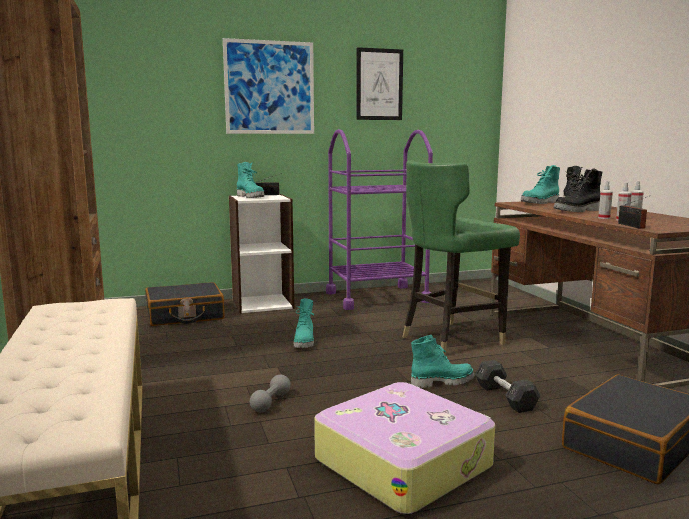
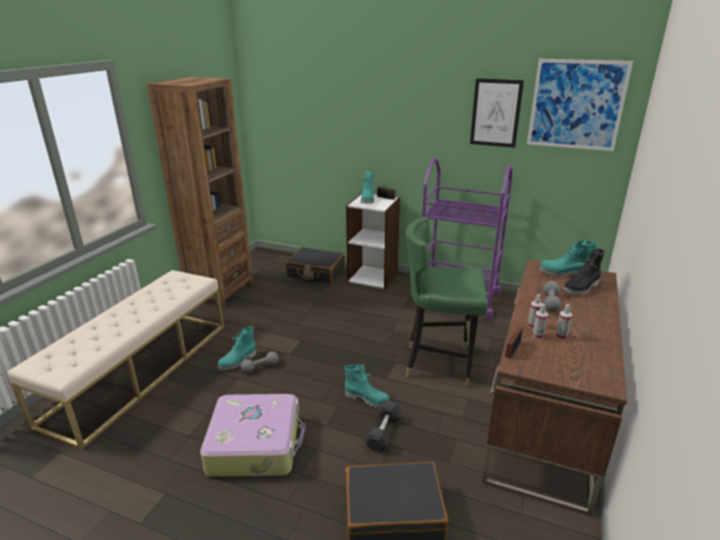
camera: 40 degrees right, 15 degrees up
picture [223,38,314,134] -> picture moved to [527,59,633,151]
turquoise boot [294,298,315,348] -> turquoise boot moved to [218,326,257,370]
black boot [554,168,602,212] -> grey dumbbell [543,281,561,312]

